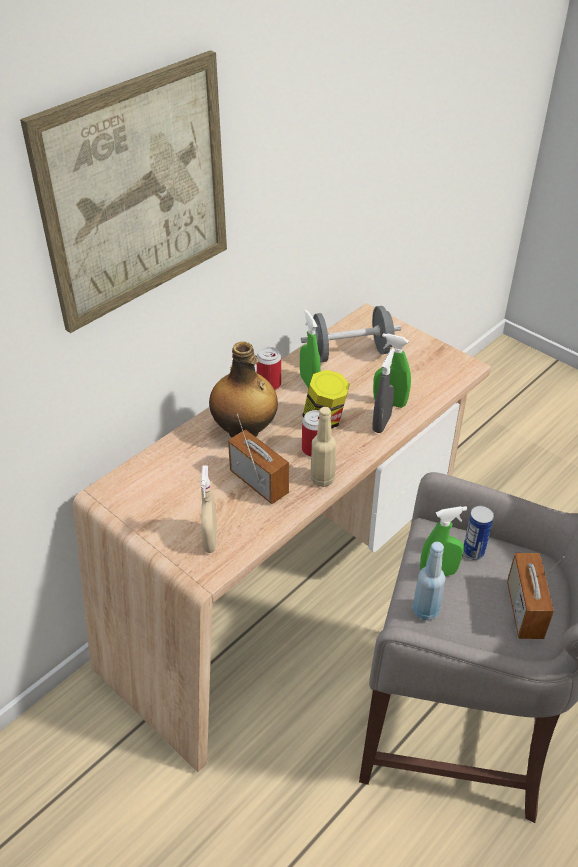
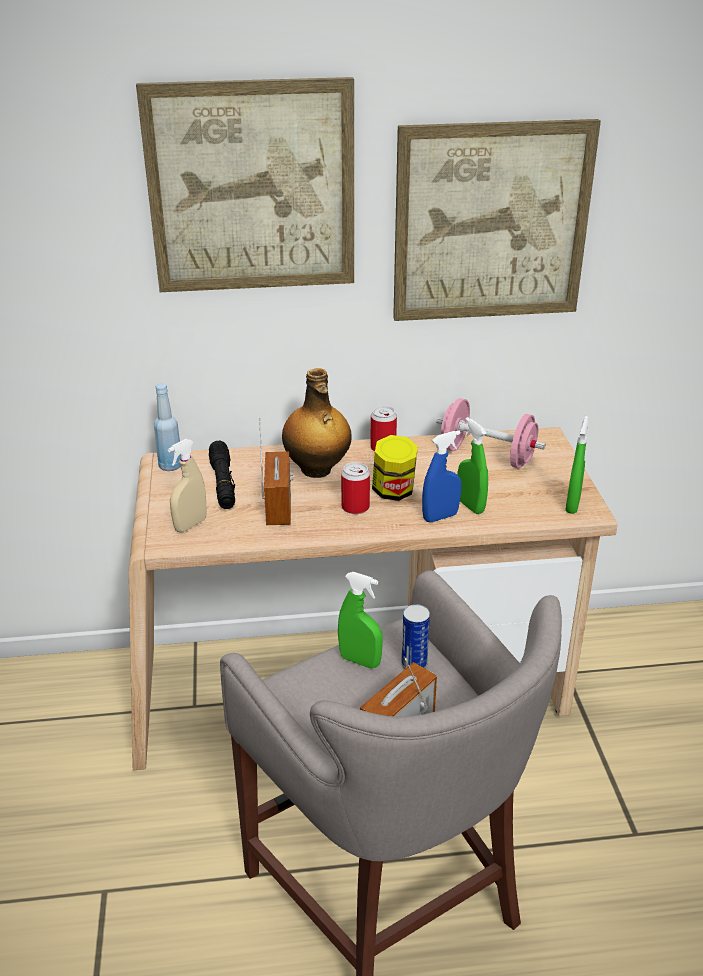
camera: 40 degrees right, 10 degrees down
green spray bottle [300,310,321,389] -> green spray bottle moved to [565,416,588,514]
grey dumbbell [301,306,401,362] -> pink dumbbell [436,398,545,468]
beige bottle [310,407,336,487] -> none
grey spray bottle [372,348,395,433] -> blue spray bottle [422,431,462,522]
blue bottle [413,542,446,621] -> blue bottle moved to [154,383,181,471]
none -> black flashlight [209,441,235,509]
none -> picture [393,119,601,321]

